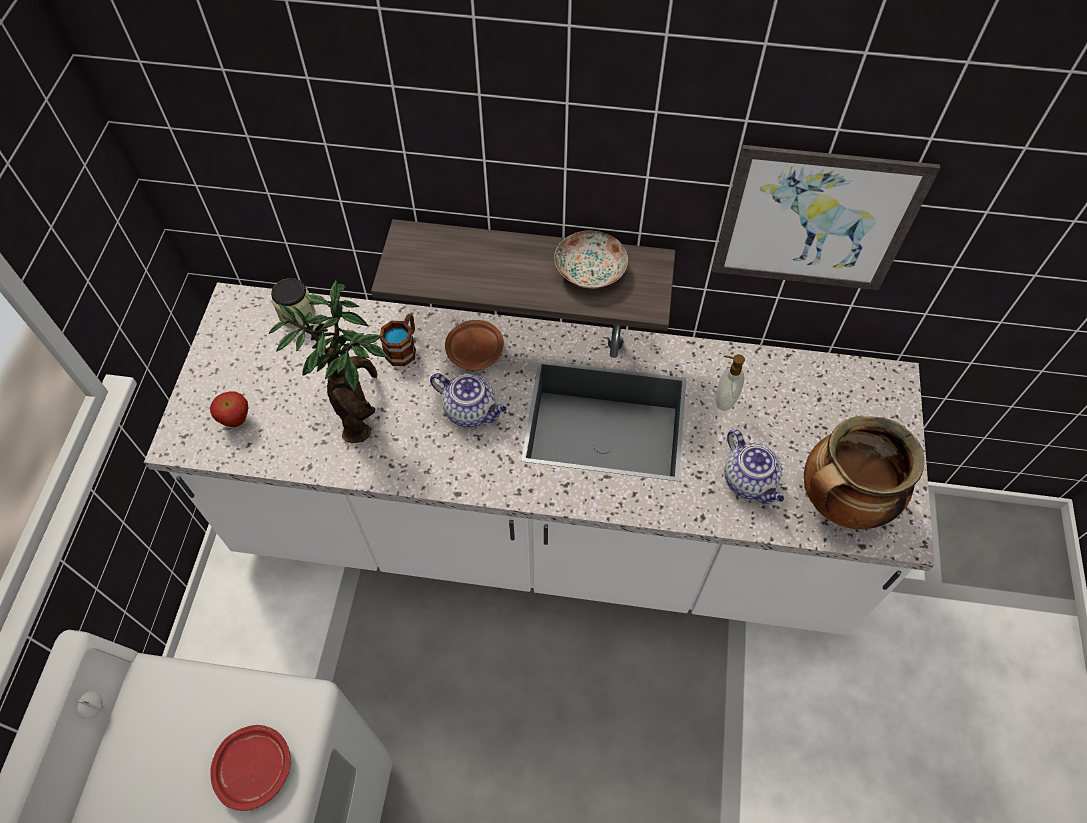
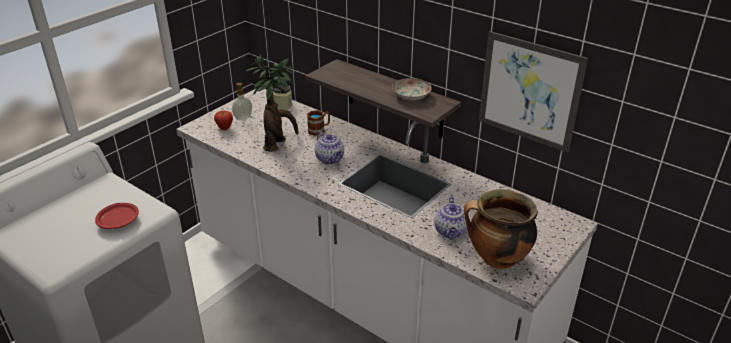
camera: 30 degrees right, 25 degrees down
brown plate [445,320,504,371] -> none
soap dispenser [715,354,745,411] -> soap dispenser moved to [232,83,252,120]

